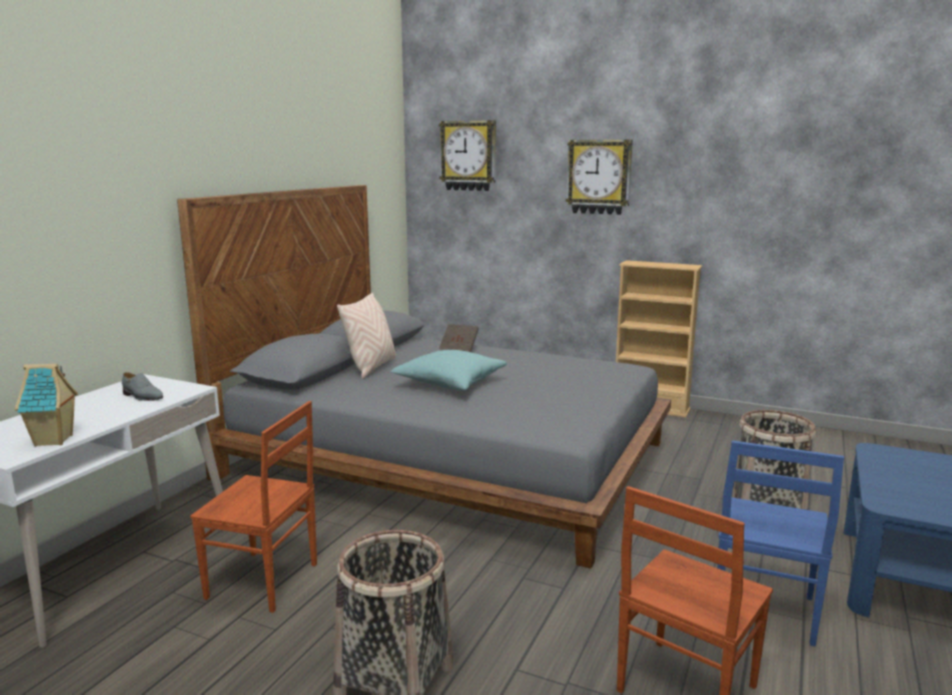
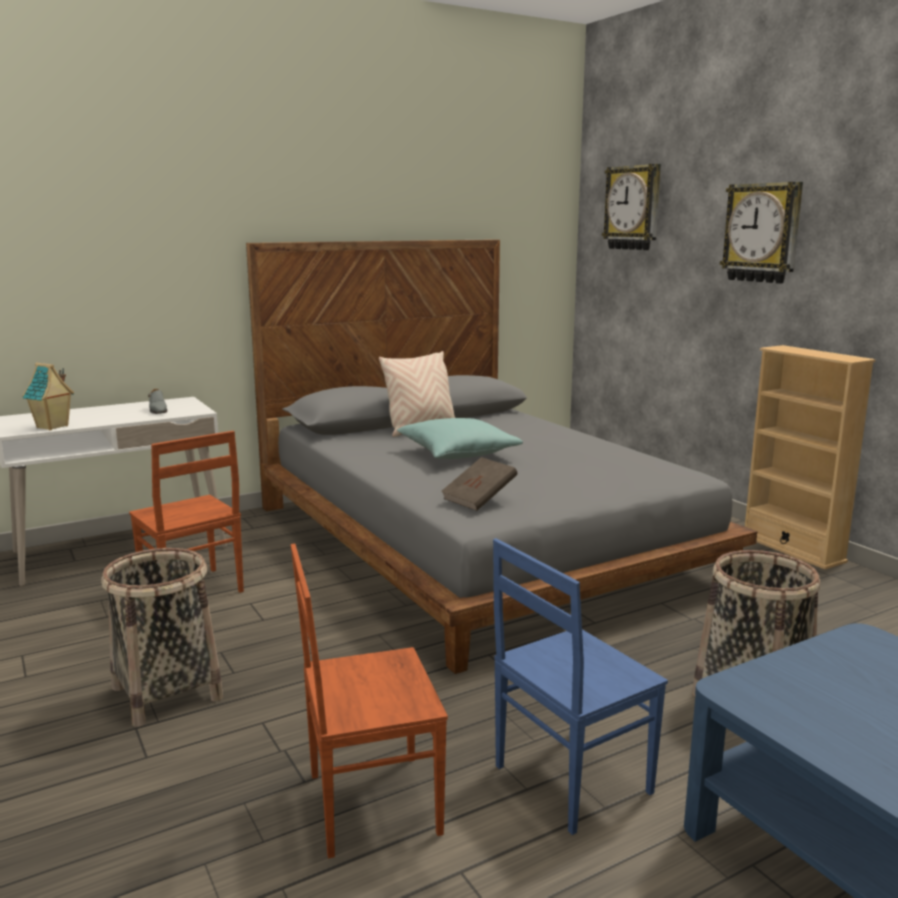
camera: 35 degrees right, 0 degrees up
brown book [439,324,479,352] -> brown book moved to [441,457,517,511]

